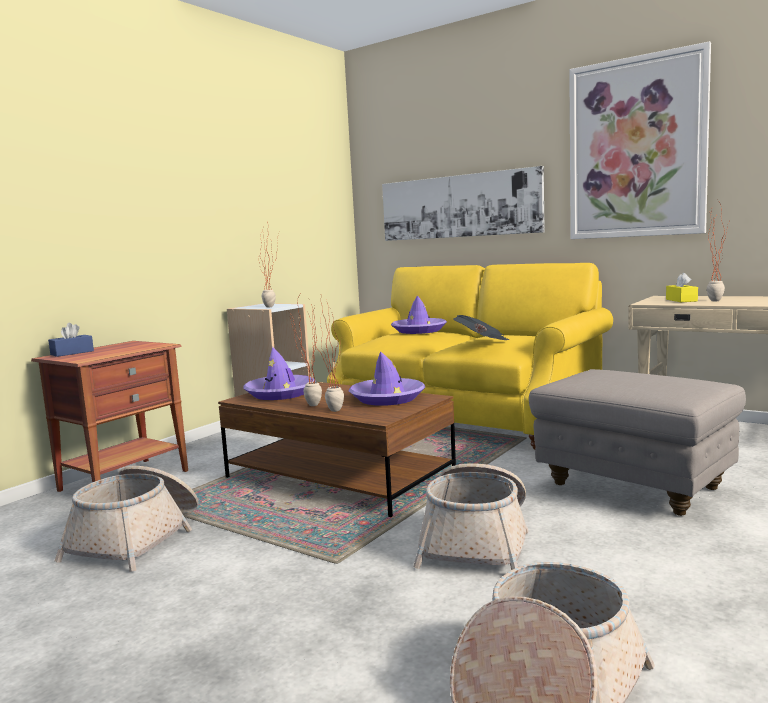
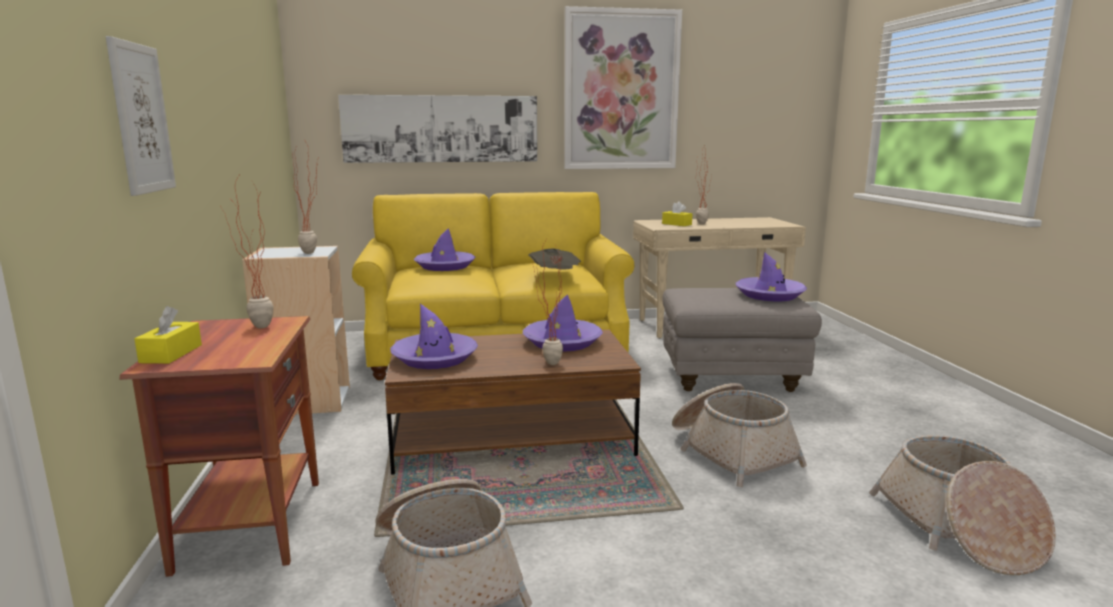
camera: 45 degrees left, 5 degrees up
blue tissue box [48,323,94,357] -> yellow tissue box [135,306,202,364]
potted plant [289,300,322,406] -> potted plant moved to [220,173,274,329]
none -> picture [106,36,176,196]
none -> purple hat [736,252,807,301]

